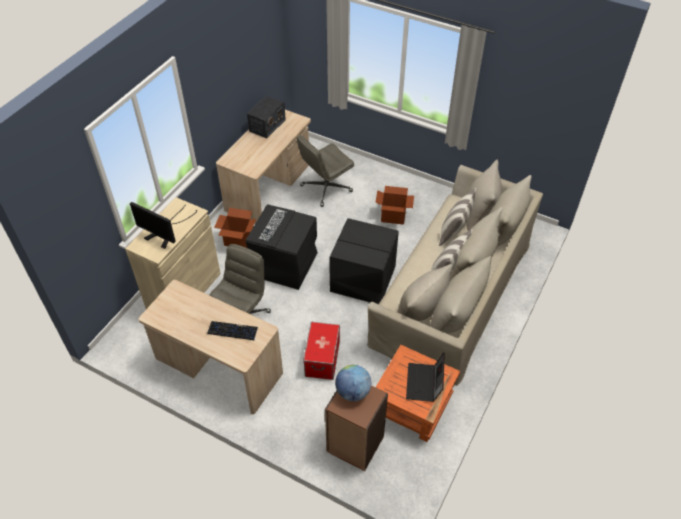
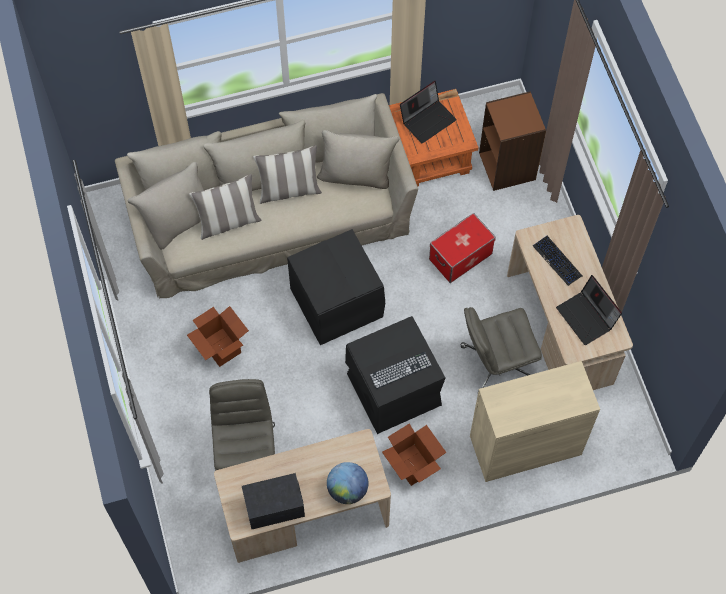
camera: 135 degrees left, 15 degrees up
monitor [130,202,197,249] -> none
grey office chair [297,135,354,207] -> grey office chair turned 105 degrees counterclockwise [209,379,275,471]
globe [335,365,371,401] -> globe moved to [327,462,369,504]
none -> laptop [556,275,622,345]

